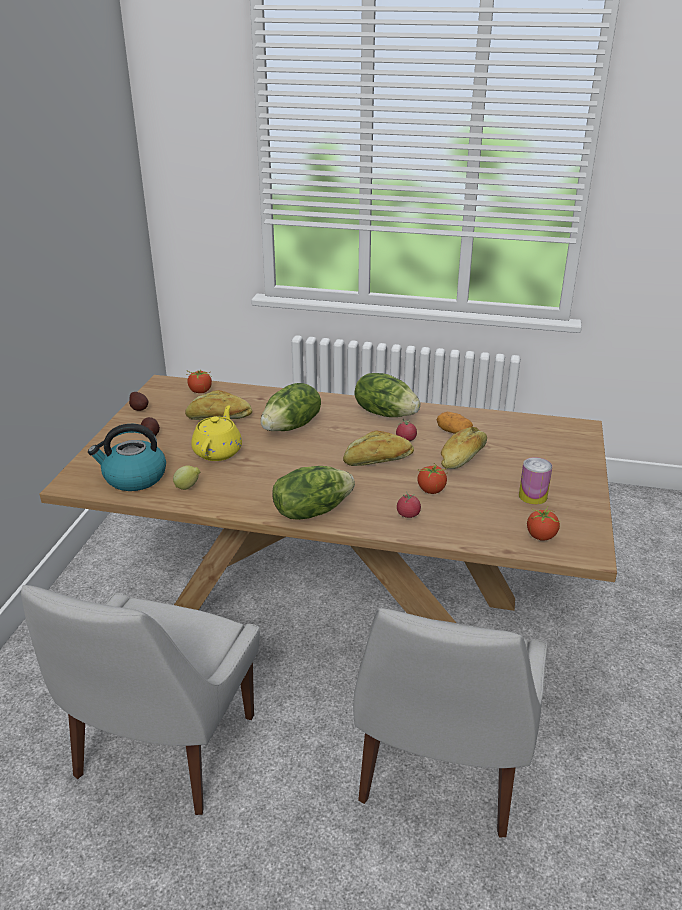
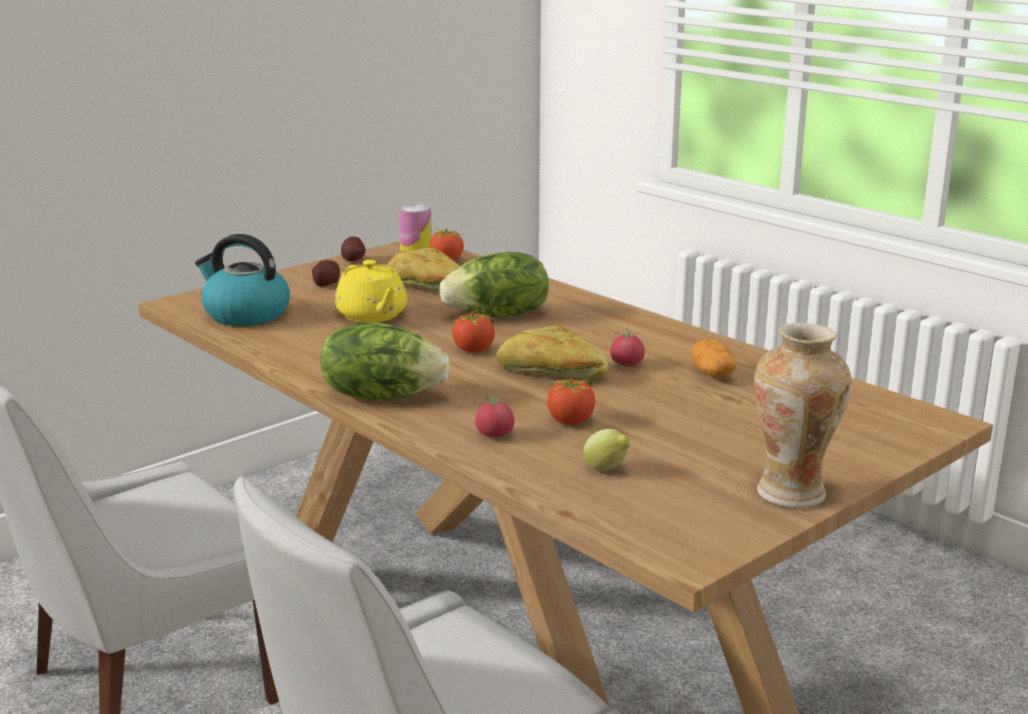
camera: 35 degrees right, 10 degrees down
lemon [173,465,200,490] -> lemon moved to [583,429,630,471]
yellow teapot [191,405,242,461] -> yellow teapot turned 105 degrees clockwise [335,260,407,323]
lettuce [355,373,420,417] -> none
bread [441,427,487,469] -> none
can [519,457,552,505] -> can moved to [399,204,432,251]
tomato [527,507,560,541] -> tomato moved to [449,311,495,352]
none -> vase [754,323,851,508]

